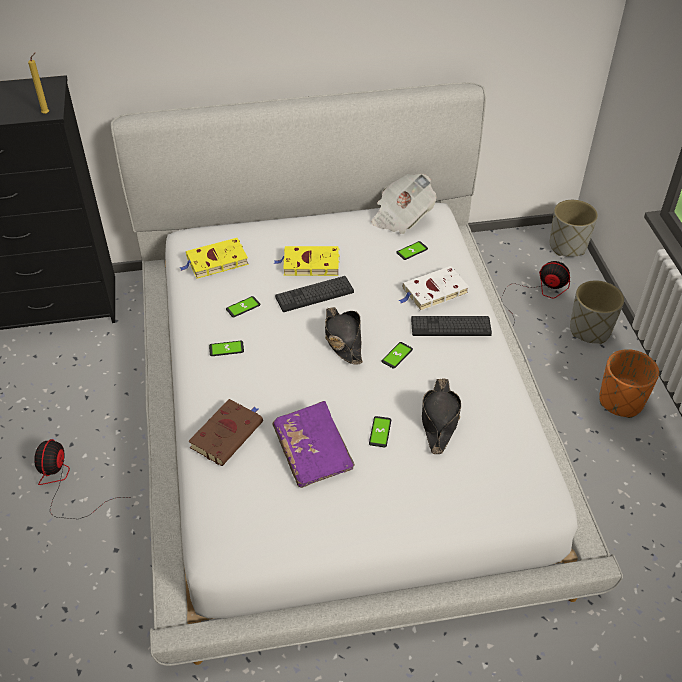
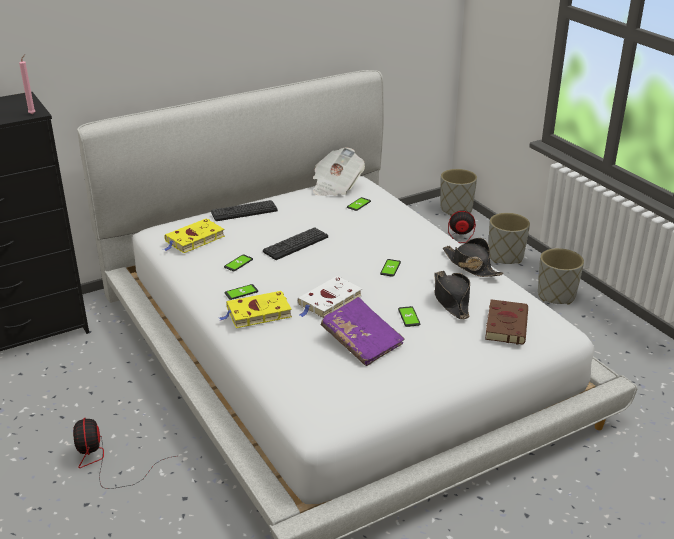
camera: 20 degrees left, 15 degrees down
yellow candle [28,52,49,114] -> pink candle [19,54,35,114]
brown book [188,399,263,466] -> brown book moved to [485,299,528,345]
yellow book [274,246,339,276] -> yellow book moved to [220,291,292,328]
black hat [325,307,363,365] -> black hat moved to [443,238,504,277]
white book [398,266,469,311] -> white book moved to [297,276,362,318]
keyboard [411,316,492,336] -> keyboard moved to [211,200,278,221]
orange planter [599,349,659,418] -> grey planter [538,248,584,305]

